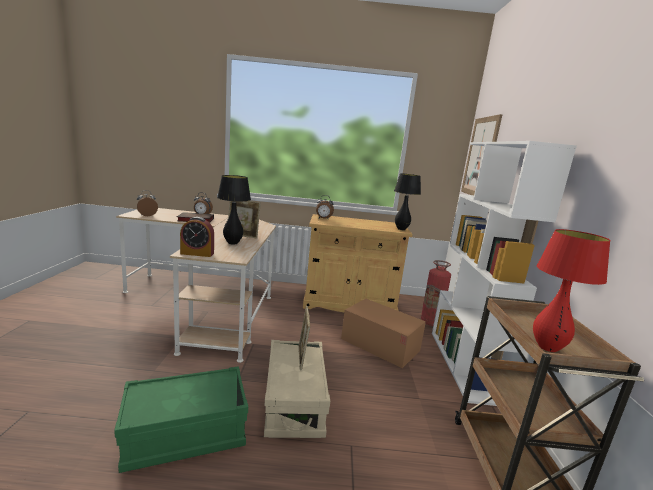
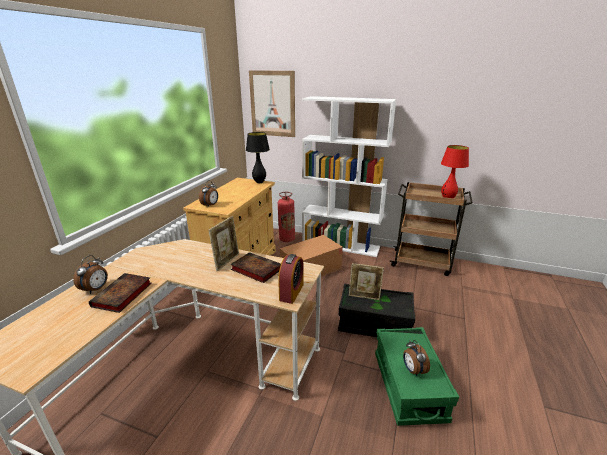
camera: 70 degrees left, 10 degrees up
alarm clock [137,190,158,216] -> alarm clock moved to [403,340,430,376]
black table lamp [217,175,251,245] -> book [230,252,281,283]
beige storage box [264,340,330,438] -> black storage box [338,283,415,337]

